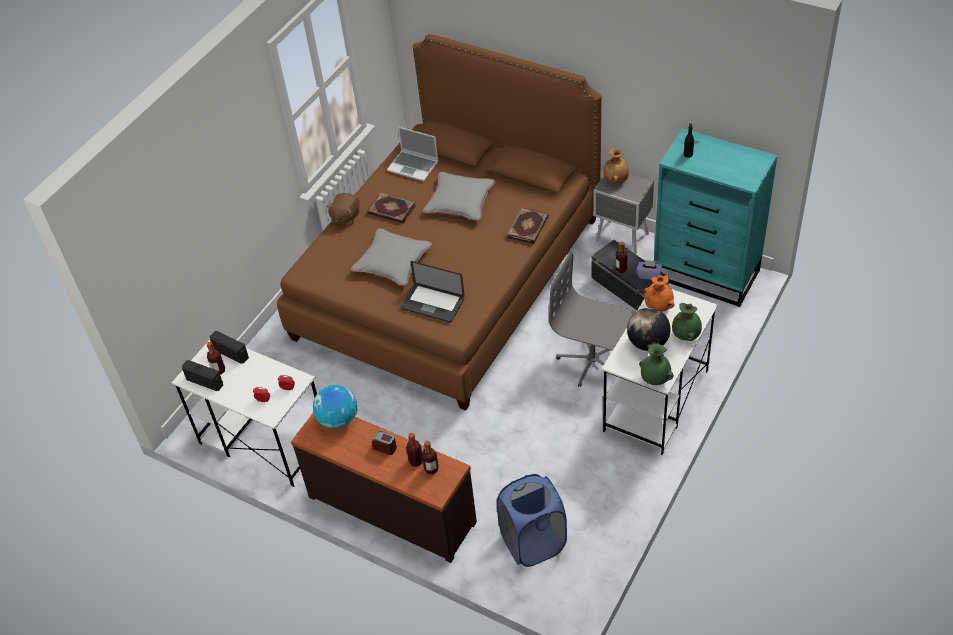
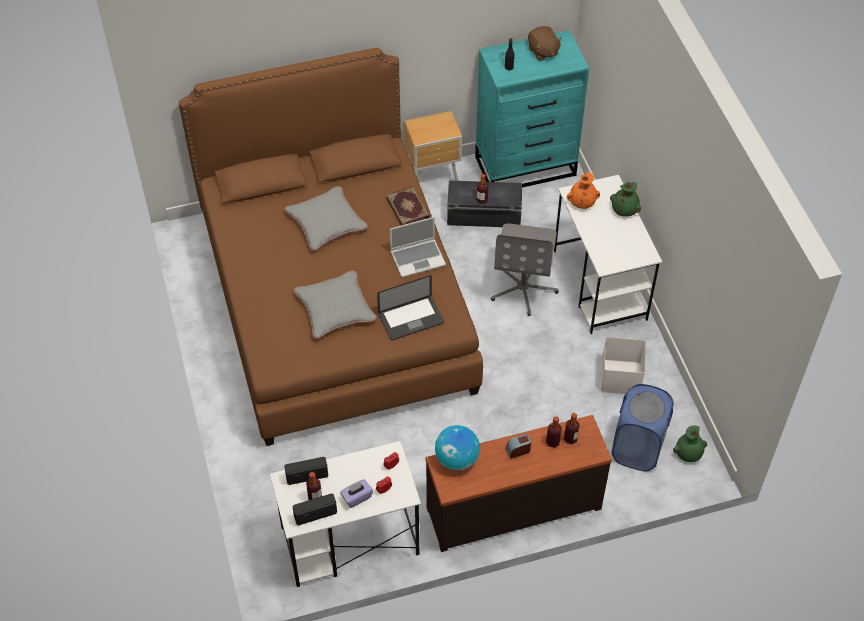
camera: 50 degrees left, 5 degrees up
brown plush toy [326,193,360,226] -> brown plush toy moved to [528,26,562,61]
book [367,192,416,223] -> none
laptop [387,127,439,181] -> laptop moved to [390,217,446,278]
grey office chair [549,253,634,387] -> grey office chair turned 60 degrees counterclockwise [491,224,559,316]
grey nightstand [593,174,654,254] -> brown nightstand [404,111,462,184]
brown vase [604,148,629,184] -> none
globe [627,308,671,351] -> none
purple tissue box [636,260,662,280] -> purple tissue box moved to [340,479,373,508]
green vase [639,344,674,385] -> green vase moved to [673,426,707,462]
none -> white storage box [600,337,646,395]

